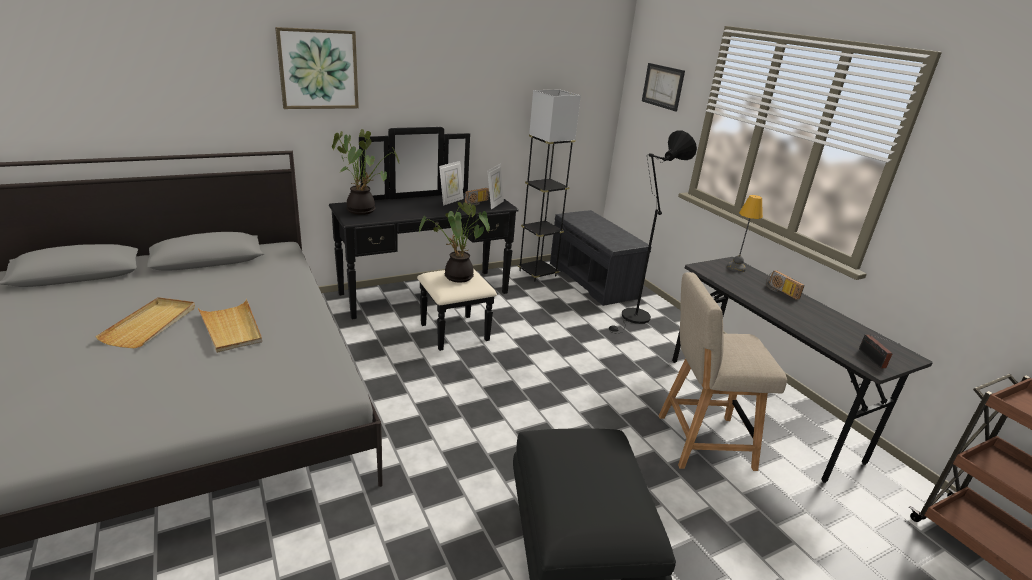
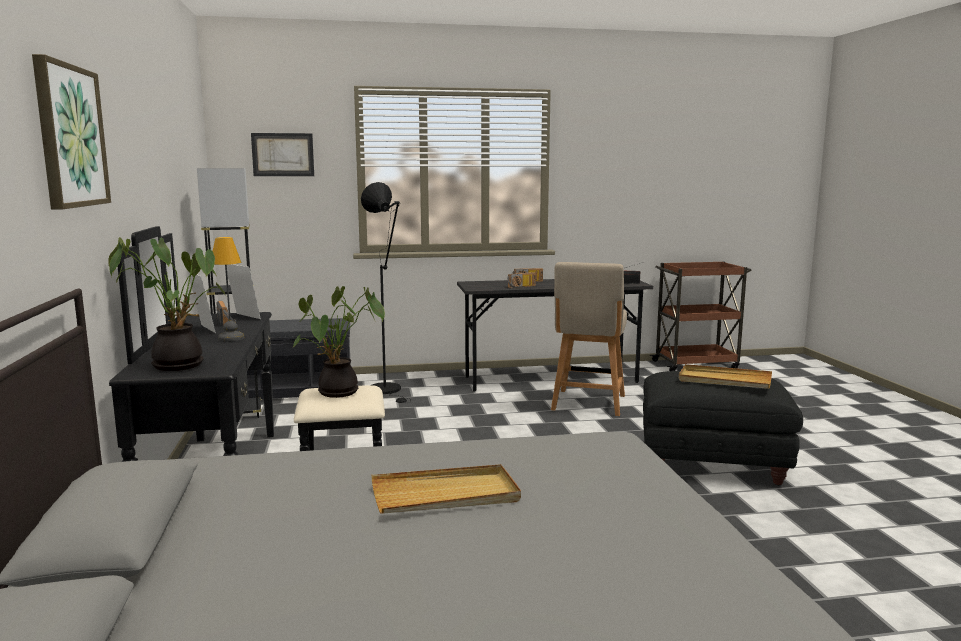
camera: 70 degrees left, 15 degrees down
beige tray [95,297,195,348] -> beige tray moved to [679,364,772,389]
table lamp [727,195,763,272] -> table lamp moved to [213,237,244,342]
none -> radio [507,272,536,289]

